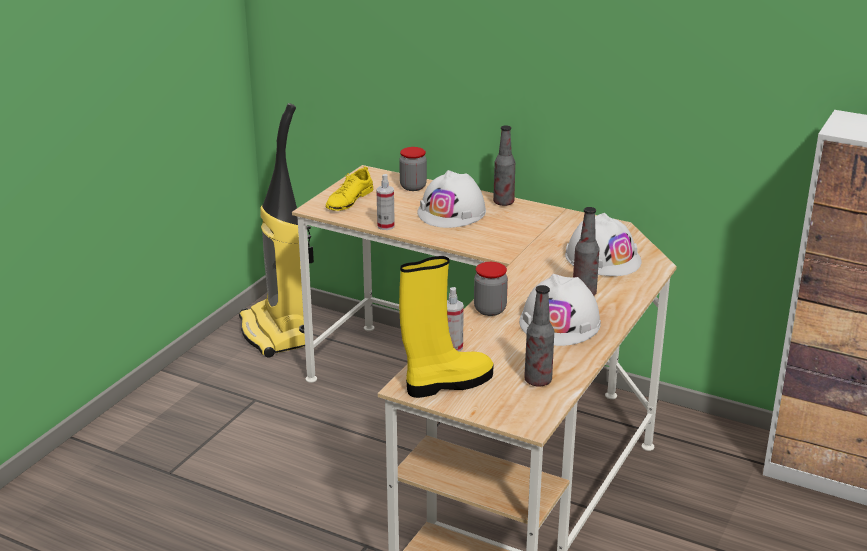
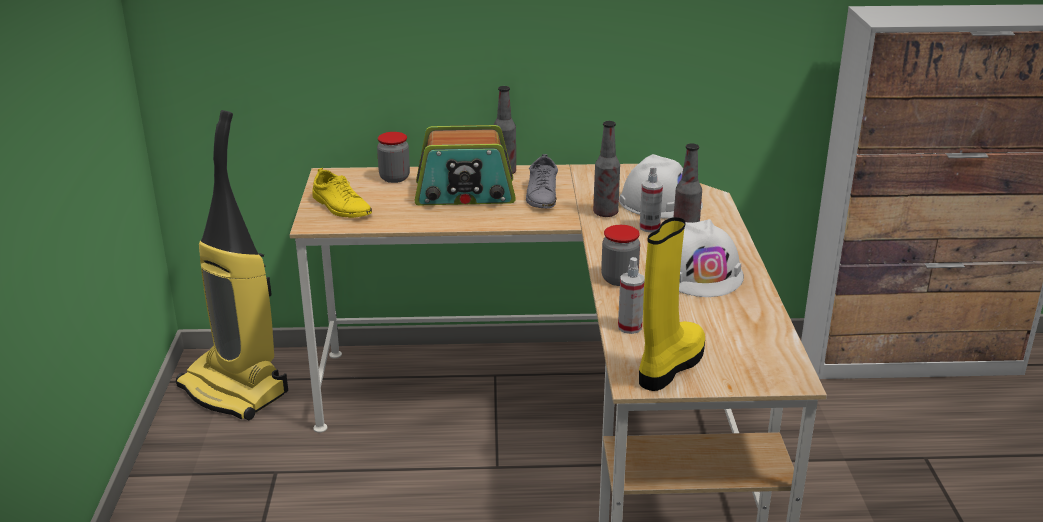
camera: 30 degrees left, 0 degrees up
yellow shoe [326,167,373,211] -> yellow shoe turned 45 degrees counterclockwise [312,168,372,218]
spray bottle [376,174,395,230] -> spray bottle moved to [639,166,663,232]
white hard hat [417,170,486,228] -> radio [415,125,516,205]
bottle [524,285,554,387] -> bottle moved to [593,121,620,217]
none -> grey shoe [526,154,558,208]

